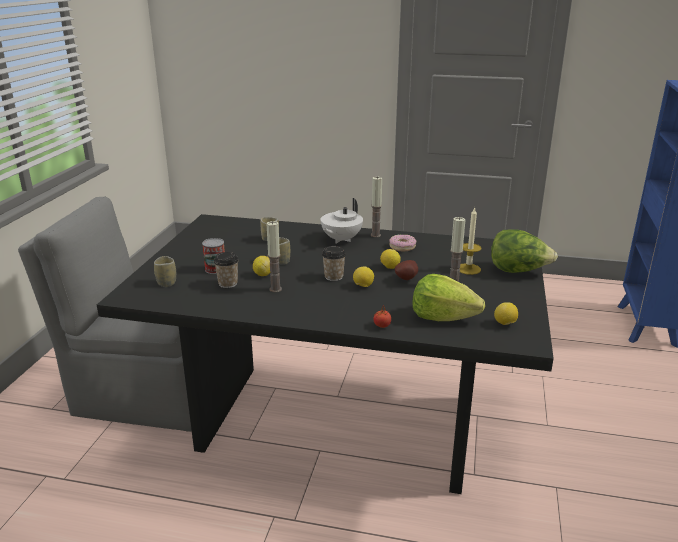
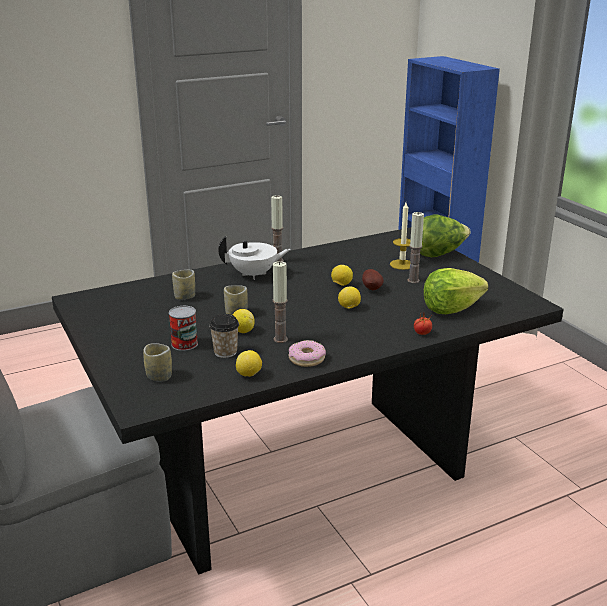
camera: 40 degrees left, 0 degrees up
white teapot [321,198,363,244] -> white teapot turned 90 degrees counterclockwise [218,236,291,280]
cup [322,246,346,281] -> none
donut [389,235,416,251] -> donut moved to [288,340,326,367]
lemon [494,302,518,325] -> lemon moved to [236,350,262,377]

